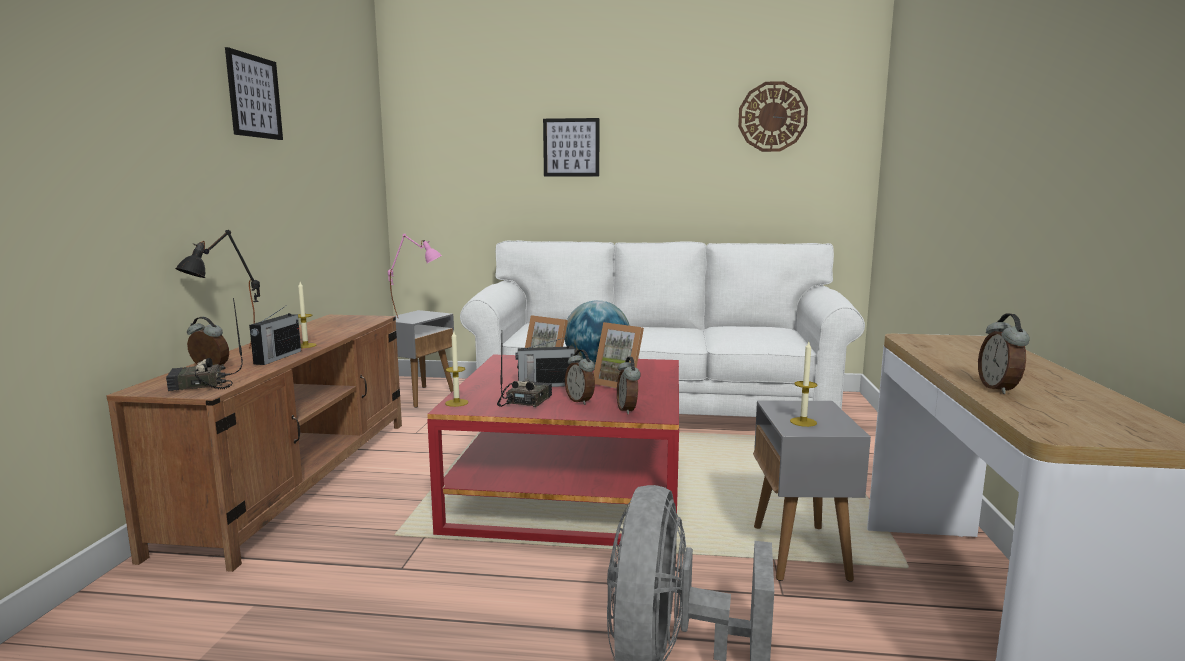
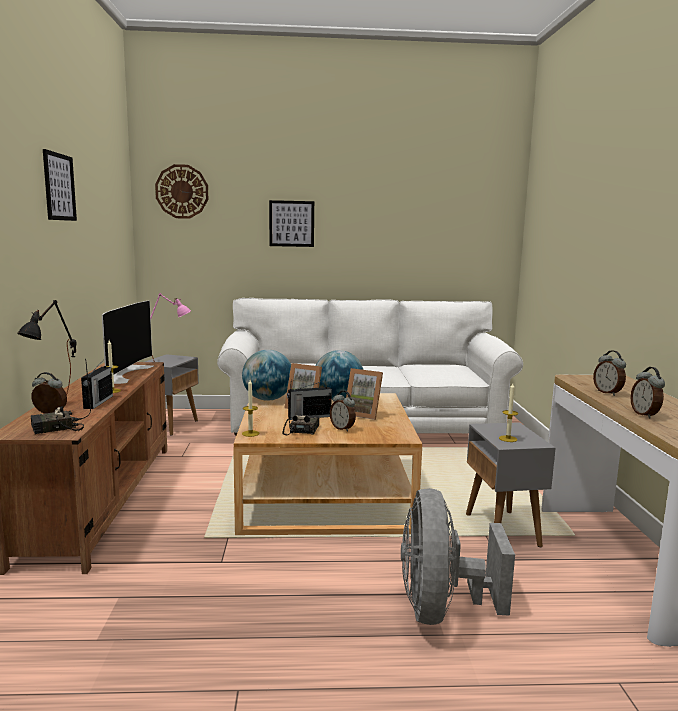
camera: 10 degrees left, 0 degrees up
red coffee table [427,355,679,546] -> beige coffee table [233,393,422,535]
alarm clock [617,357,641,414] -> alarm clock moved to [593,350,626,396]
wall clock [738,81,808,152] -> wall clock moved to [155,164,208,219]
none -> television [102,300,154,384]
none -> globe [242,350,291,401]

